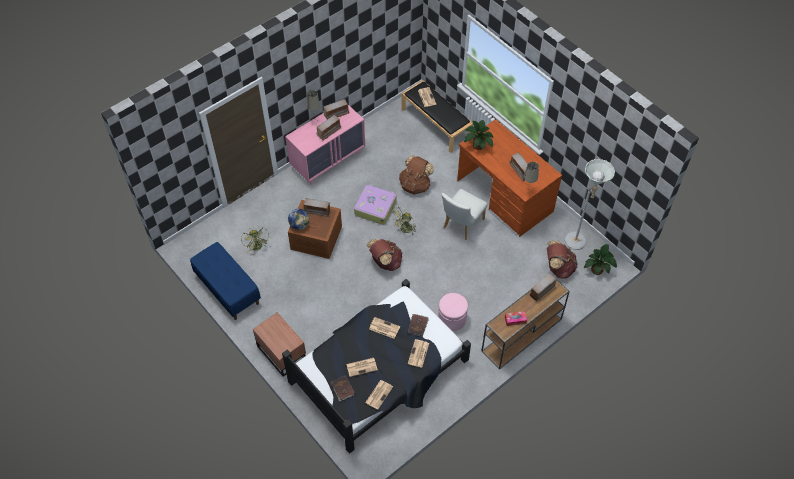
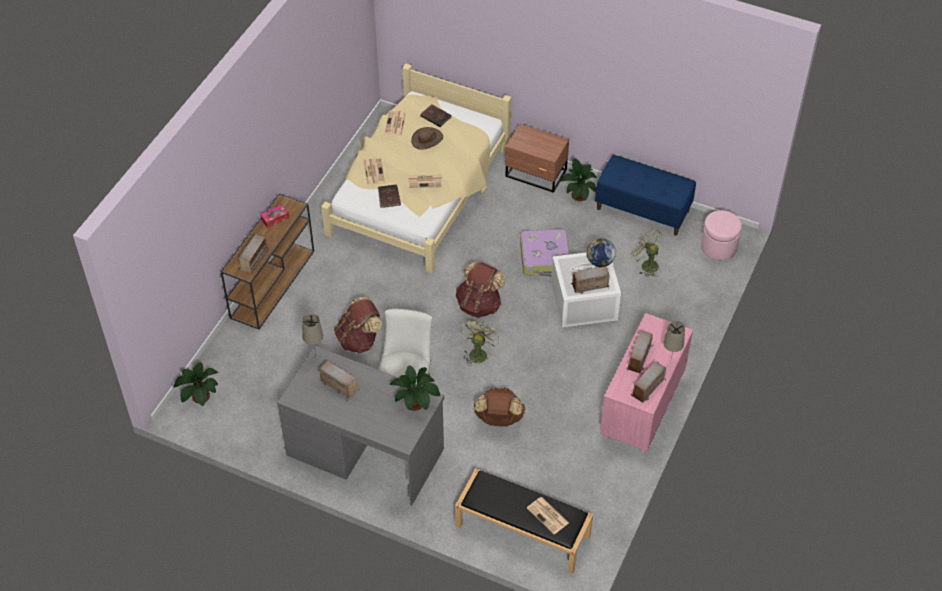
camera: 155 degrees right, 5 degrees down
black bed [282,279,471,453] -> beige bed [321,64,511,273]
brown storage box [288,200,342,259] -> white storage box [551,252,621,327]
newspaper [346,358,378,377] -> brown hat [411,127,443,150]
suitcase [354,184,396,225] -> suitcase moved to [520,229,570,276]
pink ottoman [438,293,468,331] -> pink ottoman moved to [701,210,742,260]
brown desk [457,119,562,237] -> grey desk [277,346,445,506]
brown backpack [547,241,578,279] -> brown backpack moved to [334,297,382,354]
grey floor lamp [565,159,615,250] -> none
none -> potted plant [560,158,597,201]

